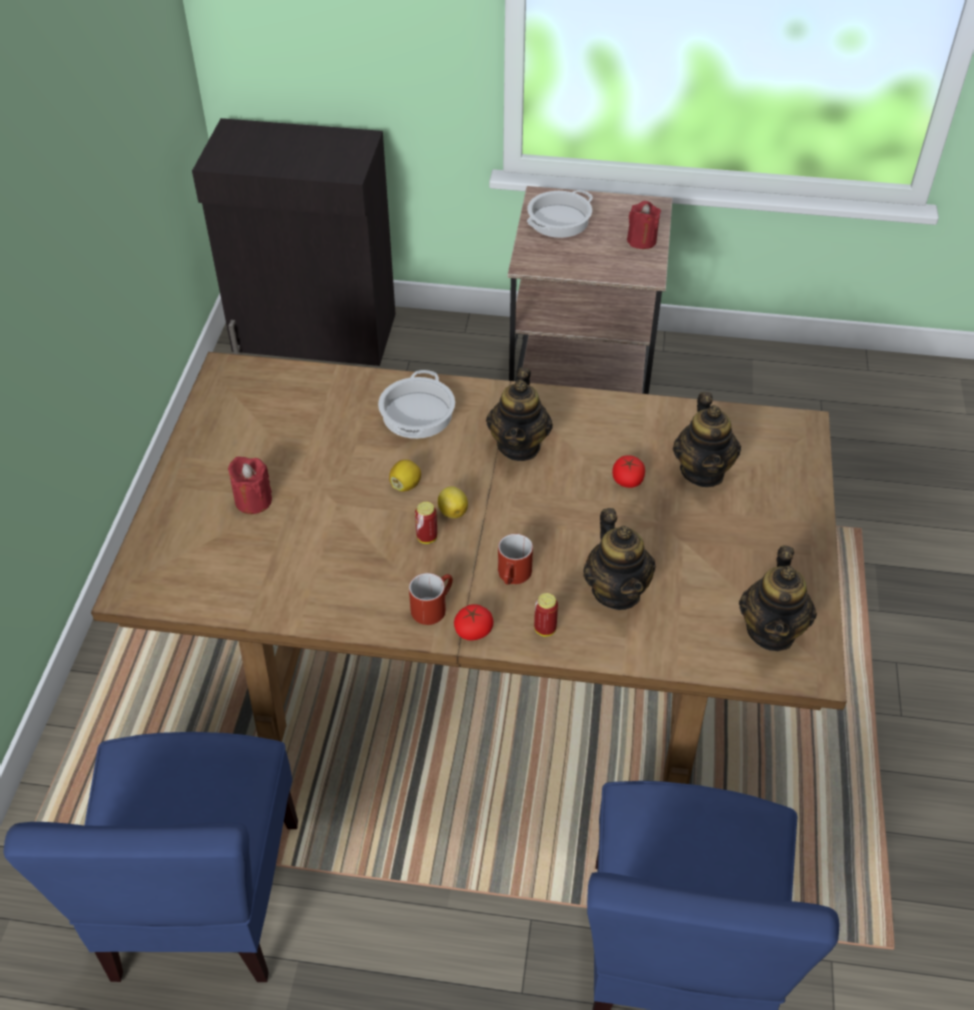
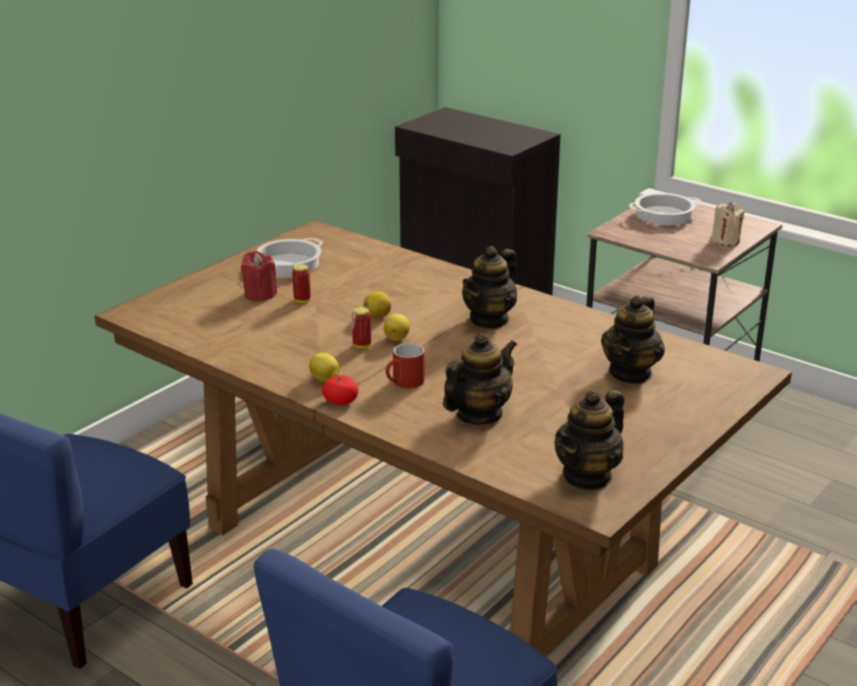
camera: 30 degrees right, 20 degrees down
cooking pot [378,370,455,439] -> cooking pot moved to [256,238,323,277]
red mug [409,573,453,625] -> lemon [309,353,339,382]
can [534,593,558,637] -> can moved to [292,264,311,303]
teapot [583,508,656,610] -> teapot turned 150 degrees counterclockwise [443,333,517,425]
tomato [612,455,645,488] -> none
red candle [627,201,661,249] -> beige candle [711,202,744,246]

